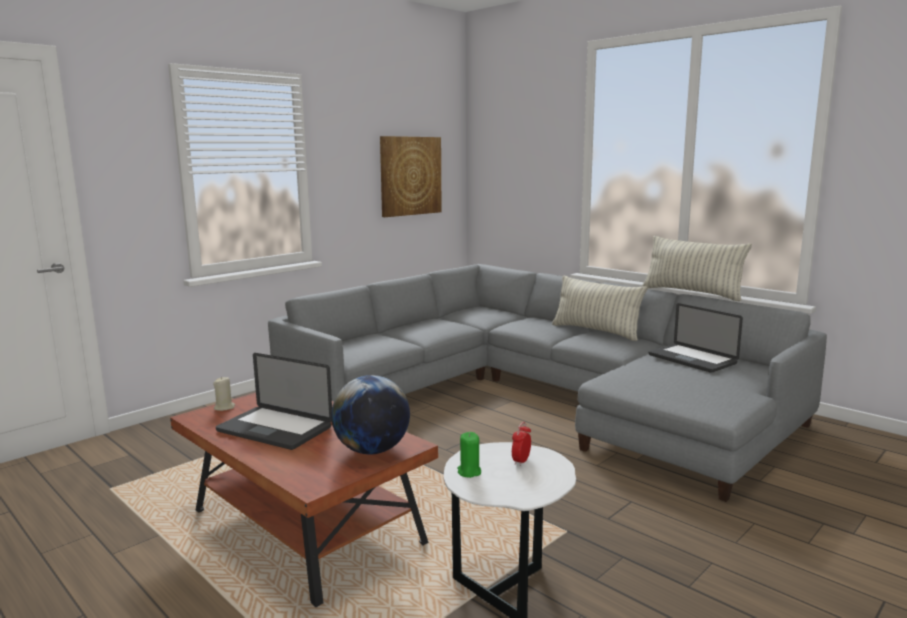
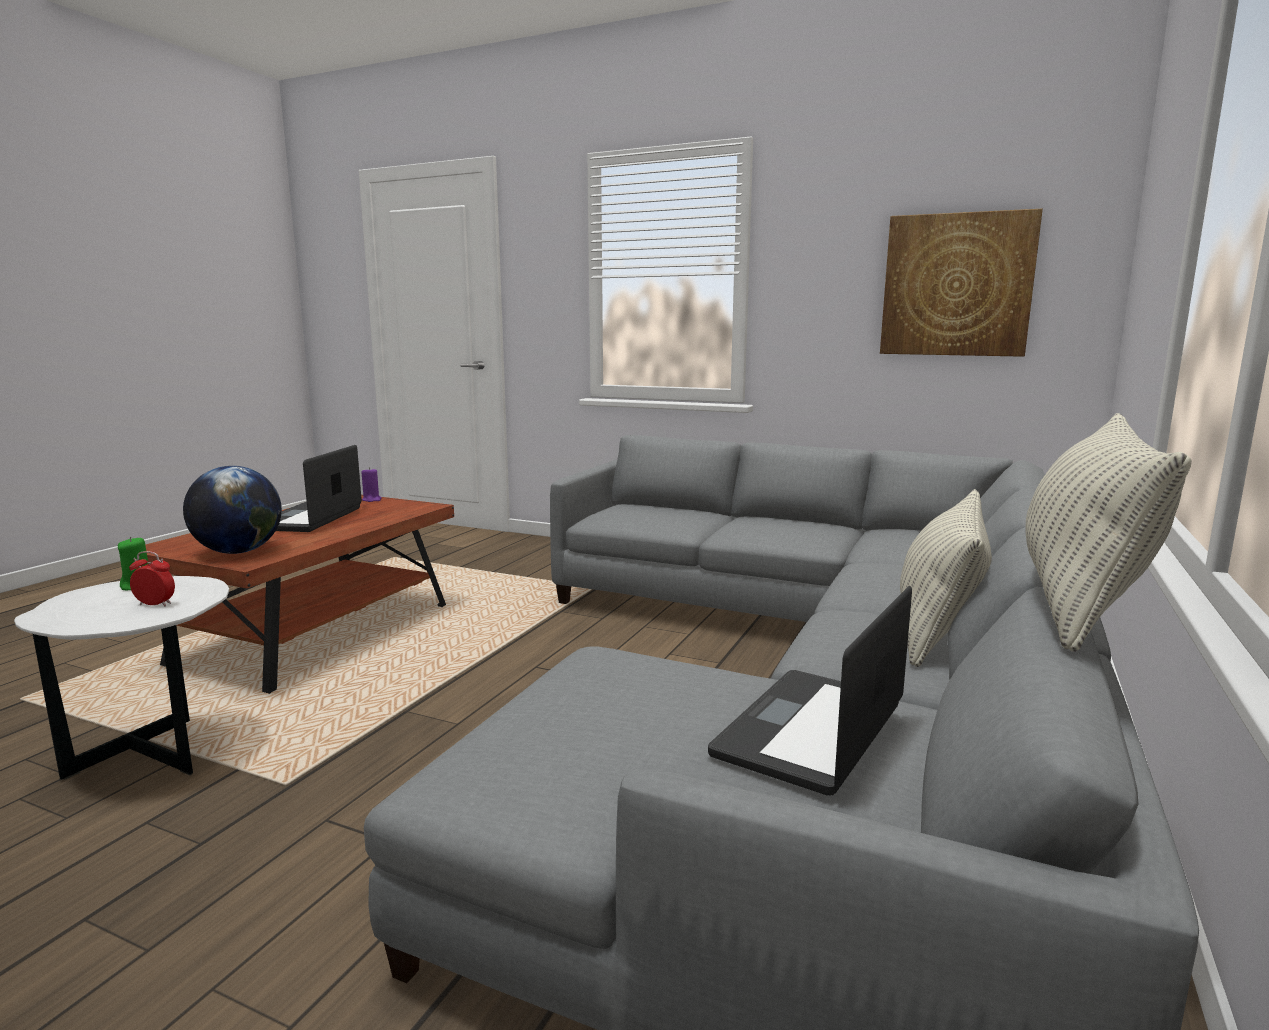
camera: 70 degrees right, 0 degrees up
beige candle [213,376,235,411] -> purple candle [361,467,382,502]

